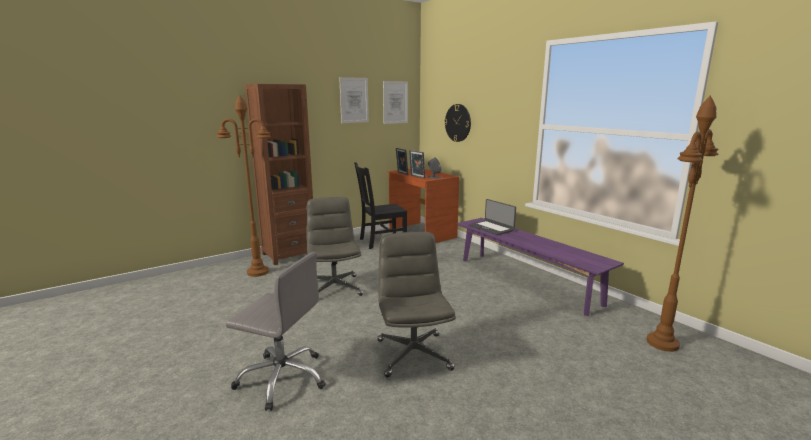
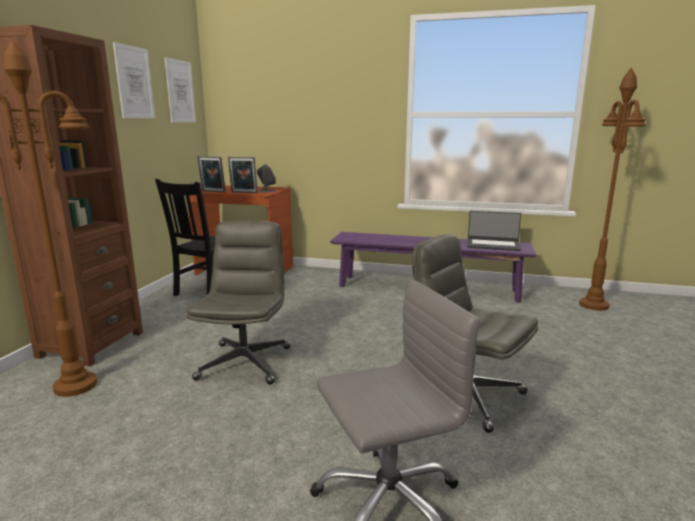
camera: 40 degrees left, 0 degrees up
grey office chair [307,197,363,296] -> grey office chair turned 60 degrees clockwise [186,221,291,384]
wall clock [444,104,471,142] -> none
laptop [469,199,516,235] -> laptop moved to [467,211,521,251]

